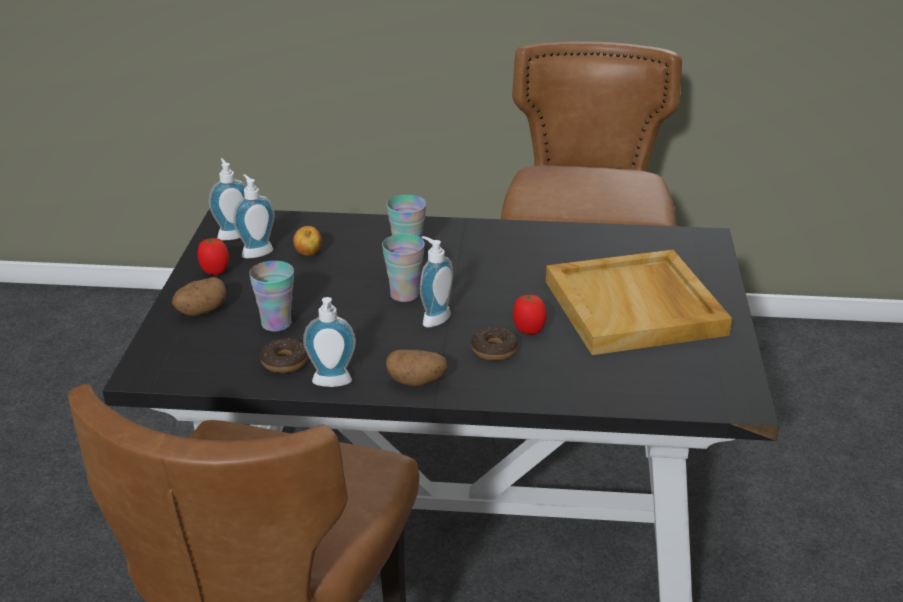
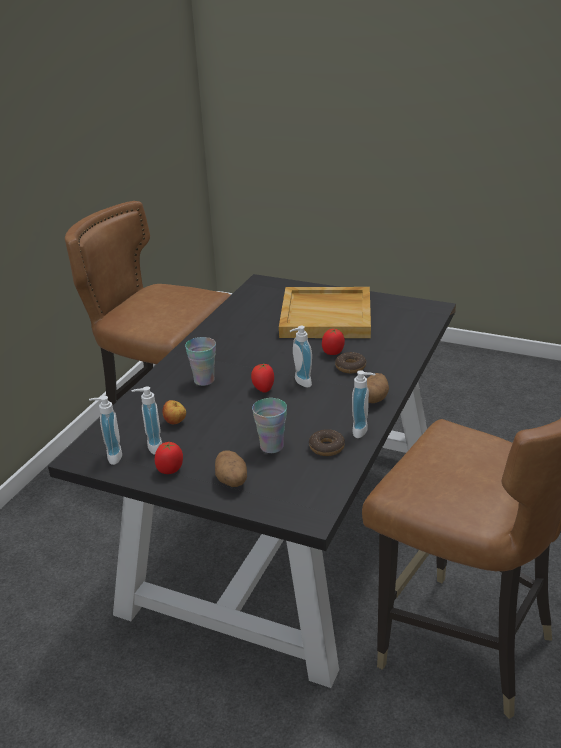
camera: 70 degrees left, 0 degrees up
cup [382,234,425,302] -> tomato [251,364,274,393]

